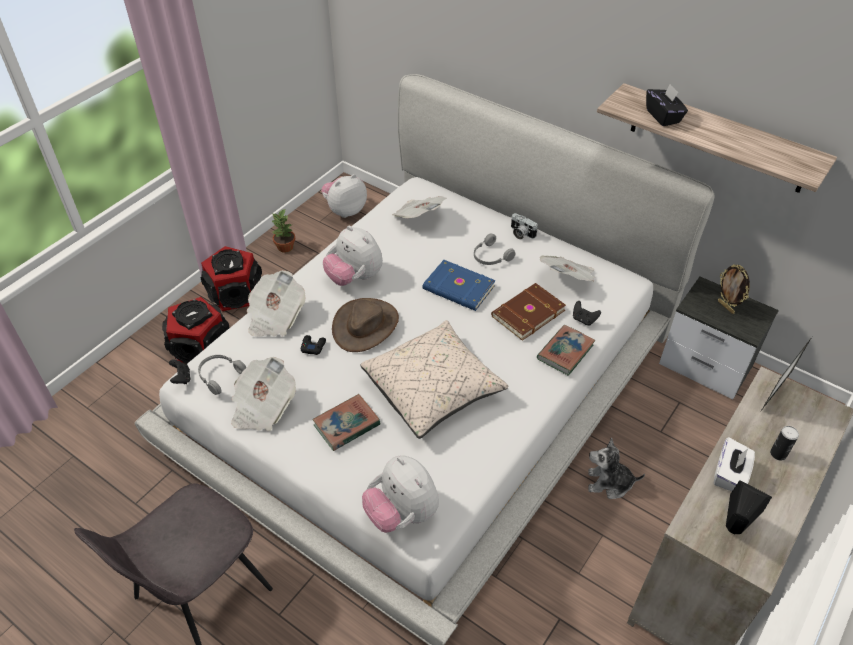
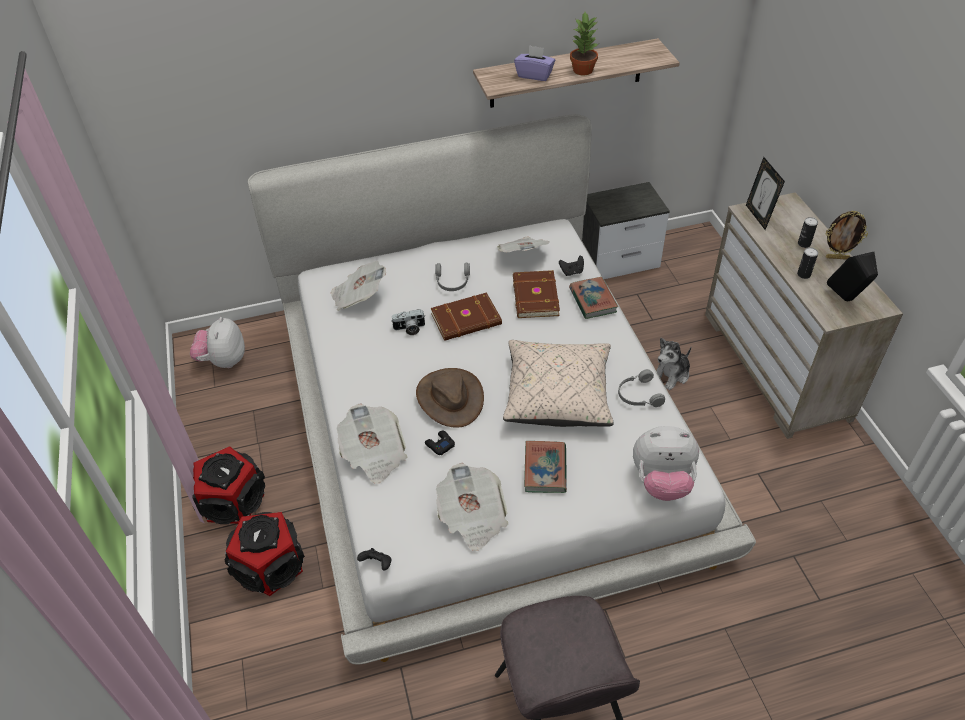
camera: 50 degrees left, 0 degrees up
grey headphones [198,355,246,395] -> grey headphones moved to [618,369,665,407]
potted plant [271,208,295,253] -> potted plant moved to [570,13,598,75]
plush toy [323,226,383,286] -> none
blue book [423,260,495,311] -> brown book [431,292,502,341]
camera [511,213,538,240] -> camera moved to [391,309,425,335]
black tissue box [646,84,688,126] -> purple tissue box [514,45,555,81]
white tissue box [713,437,755,492] -> can [797,247,818,279]
picture frame [718,264,750,314] -> picture frame moved to [826,210,868,260]

